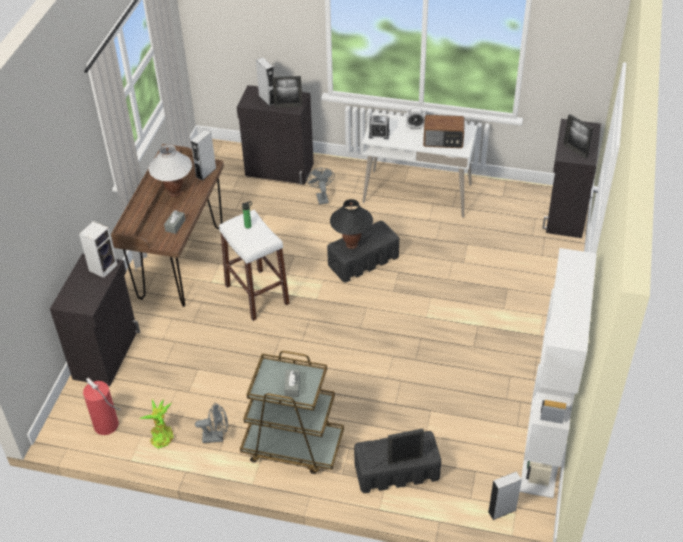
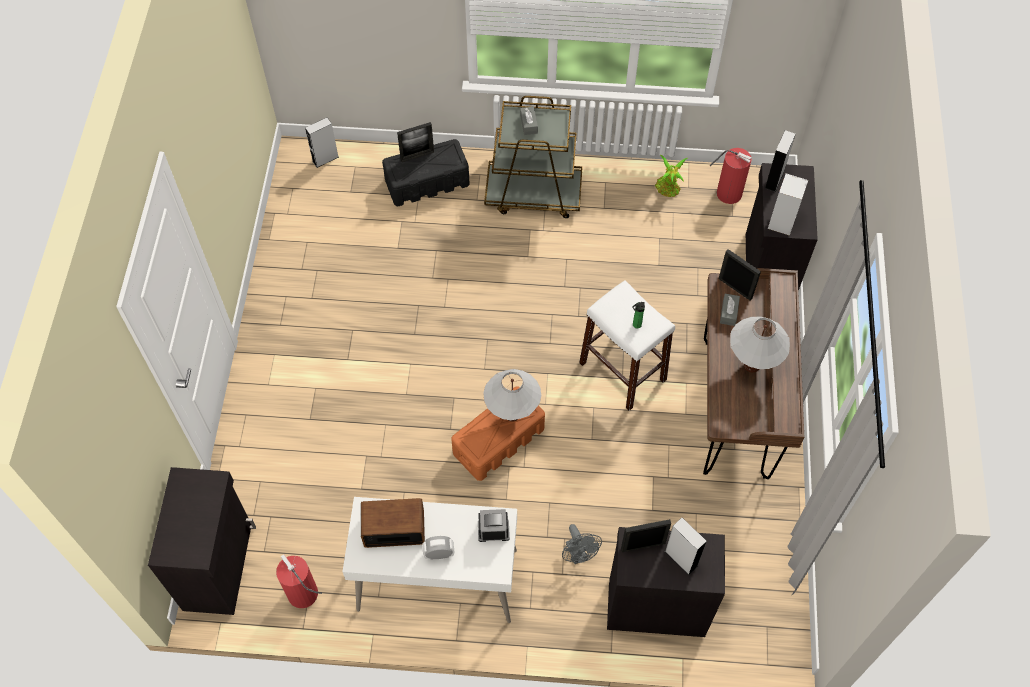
camera: 170 degrees right, 15 degrees up
grey speaker [191,129,216,180] -> grey speaker moved to [765,130,796,192]
grey fan [195,403,228,443] -> none
black storage box [327,221,399,282] -> orange storage box [451,386,545,481]
black table lamp [330,199,373,249] -> white table lamp [483,369,541,422]
white bookcase [520,248,597,498] -> none
picture frame [563,114,593,159] -> picture frame moved to [719,249,761,301]
none -> fire extinguisher [276,554,322,608]

